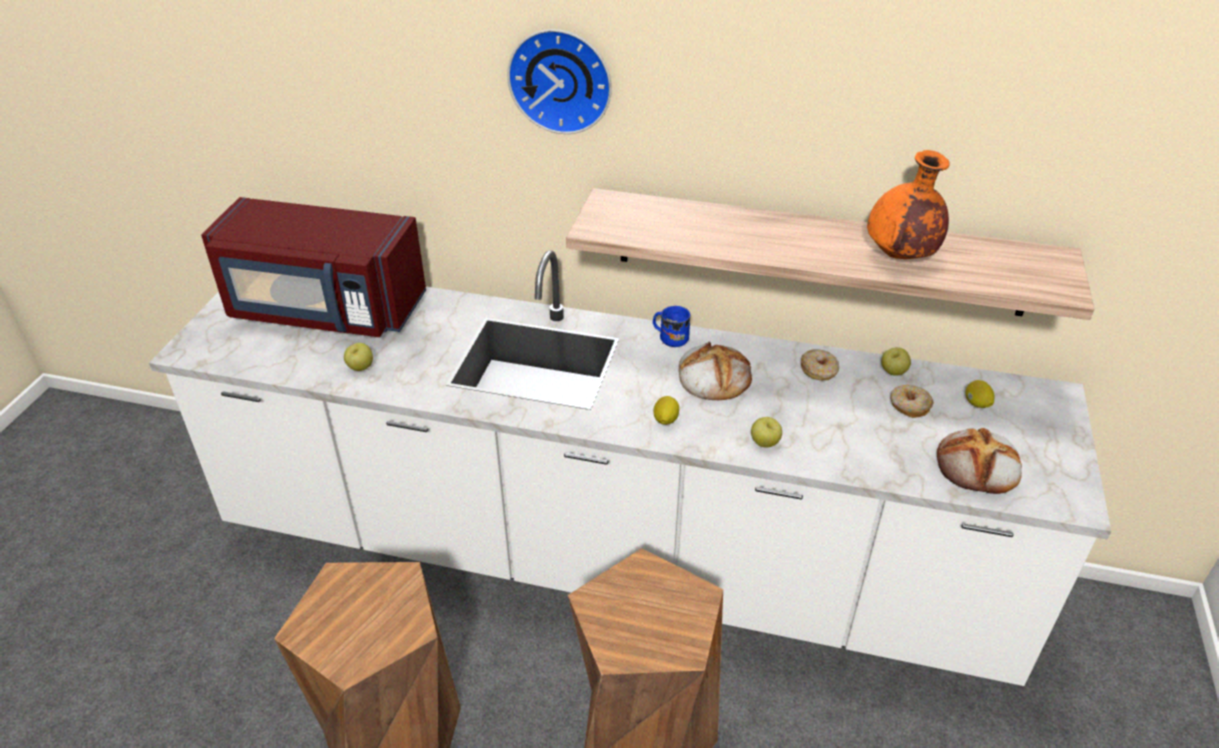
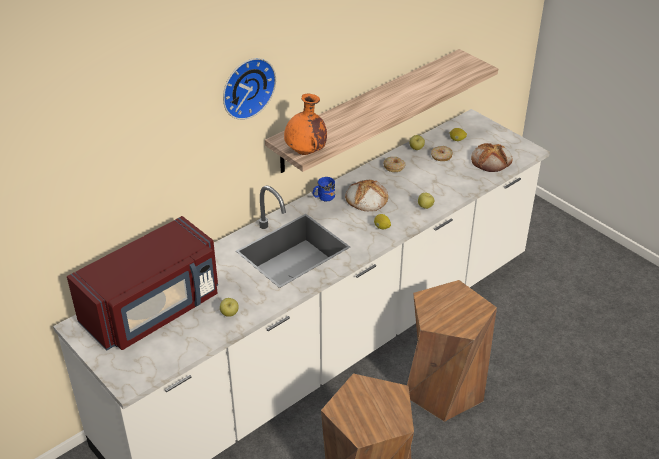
camera: 55 degrees left, 0 degrees up
orange vase [867,150,950,259] -> orange vase moved to [284,94,327,155]

